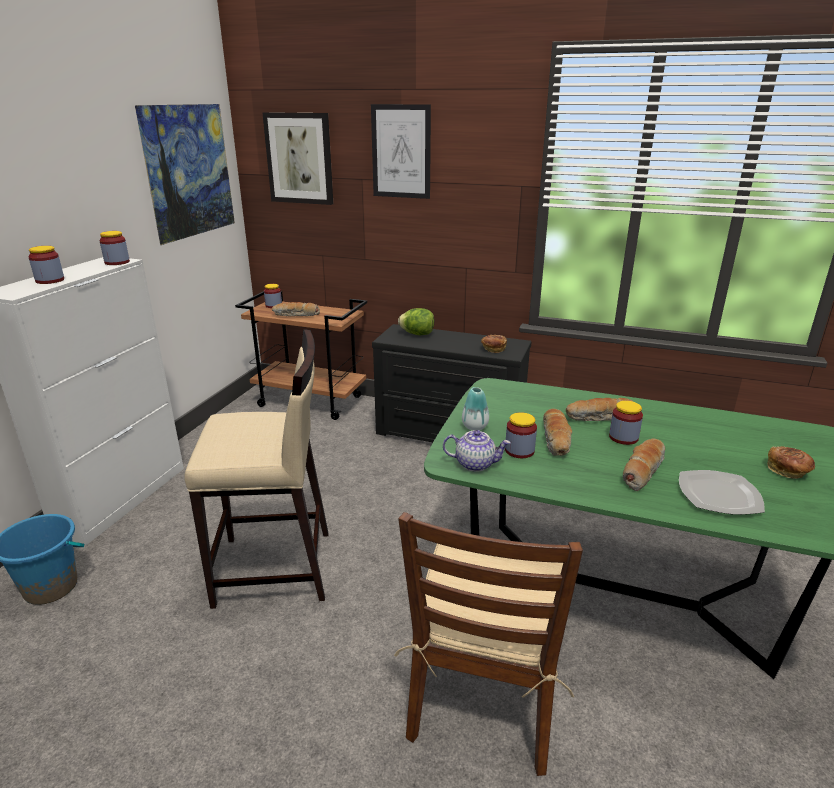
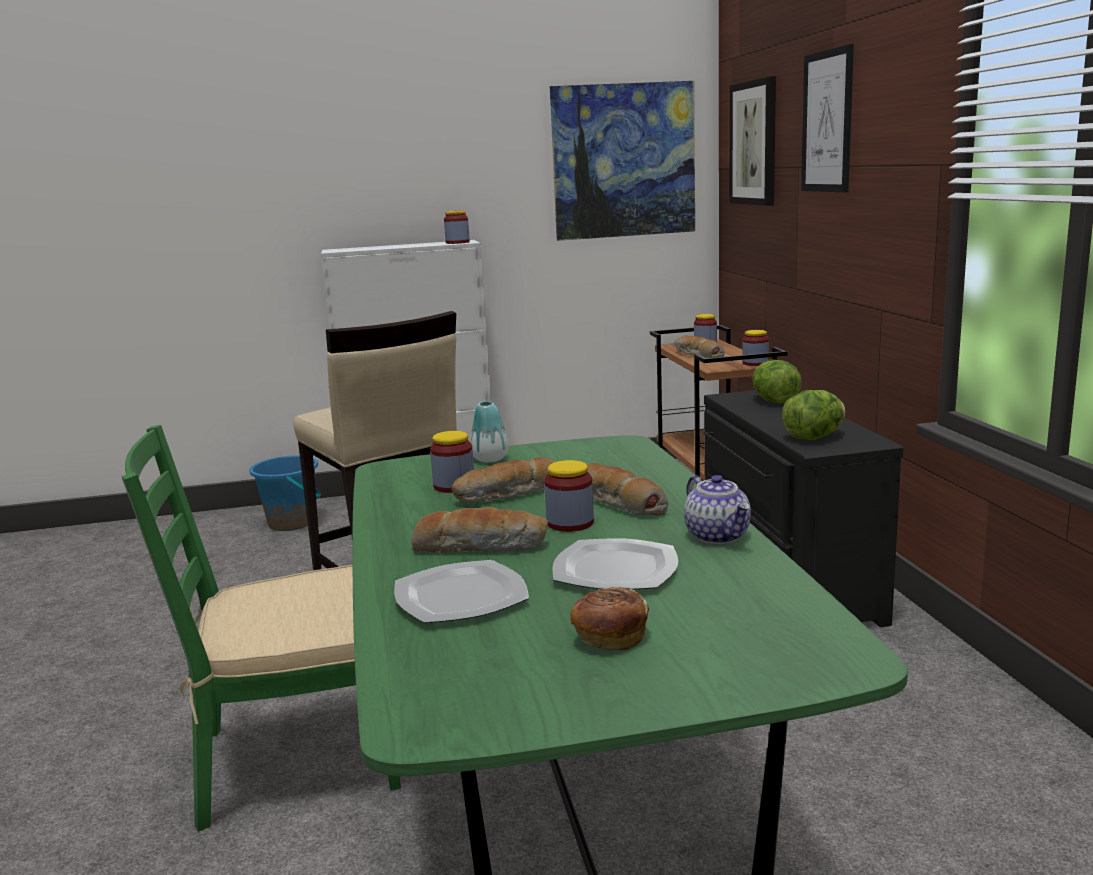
camera: 60 degrees right, 10 degrees down
jar [29,246,64,284] -> jar moved to [743,330,769,366]
brown chair [394,512,583,776] -> green chair [122,425,401,832]
teapot [443,430,511,472] -> teapot moved to [684,475,751,544]
bread [481,335,507,353] -> lettuce [782,390,845,440]
none -> plate [552,538,678,589]

